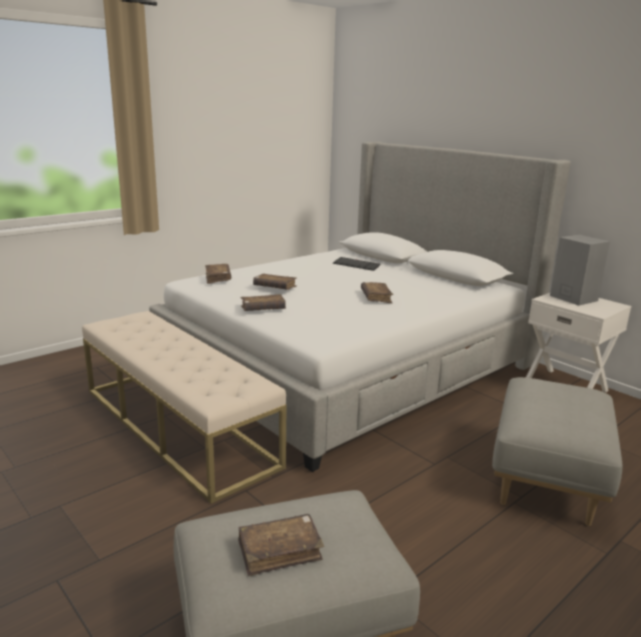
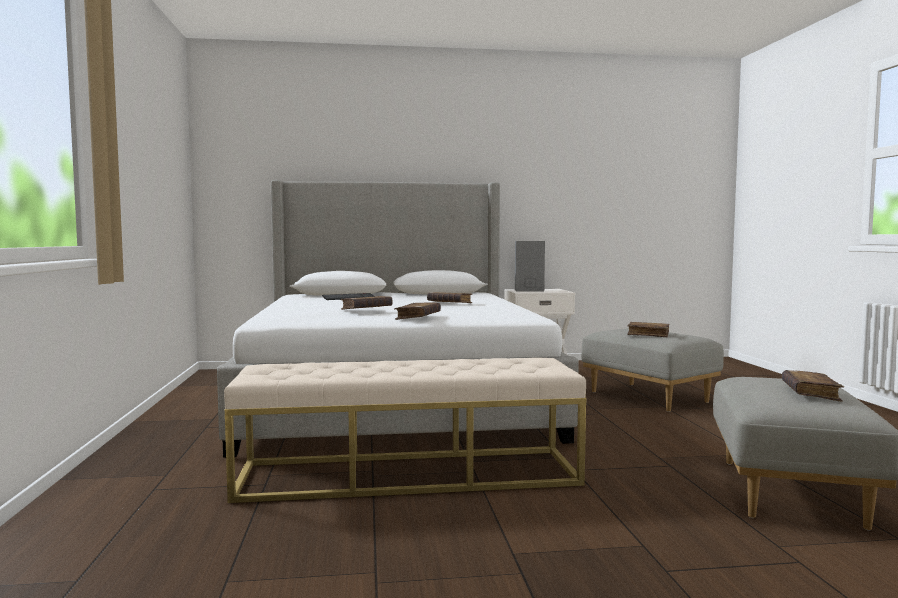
camera: 55 degrees left, 15 degrees down
brown book [205,264,231,284] -> brown book moved to [627,322,669,337]

